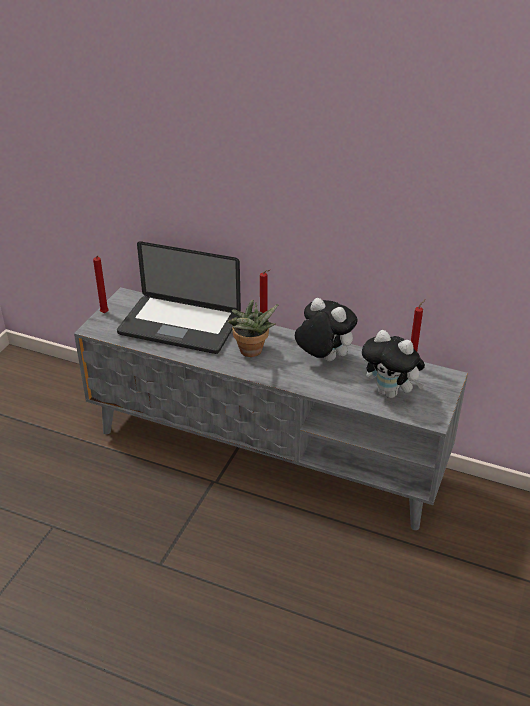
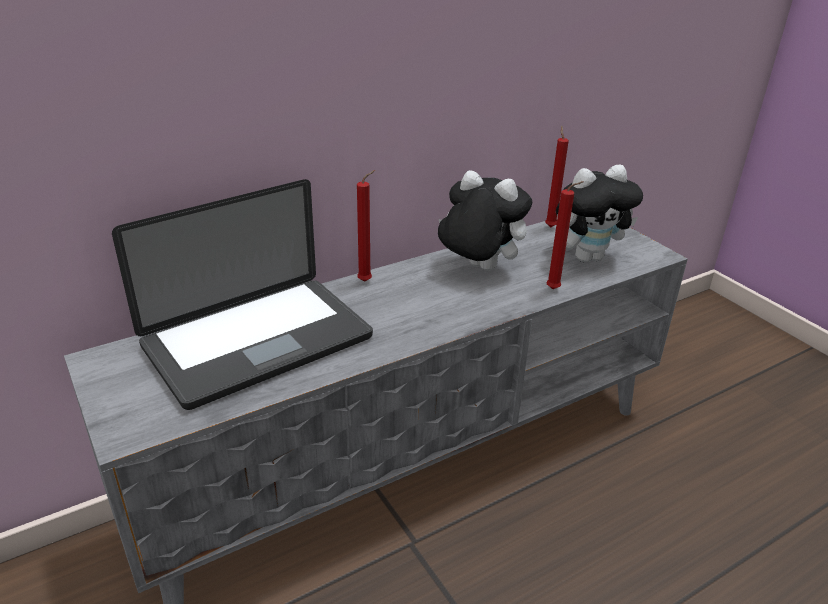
camera: 55 degrees left, 5 degrees down
red candle [93,256,109,313] -> red candle moved to [547,181,583,289]
potted plant [228,300,279,357] -> none
plush toy [295,298,358,361] -> plush toy turned 45 degrees clockwise [438,170,532,271]

